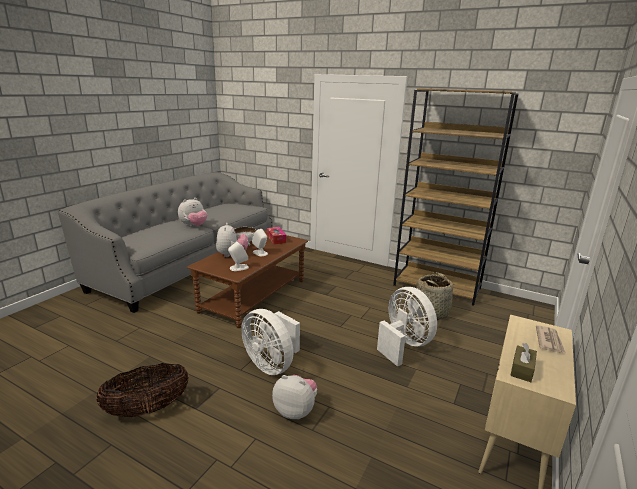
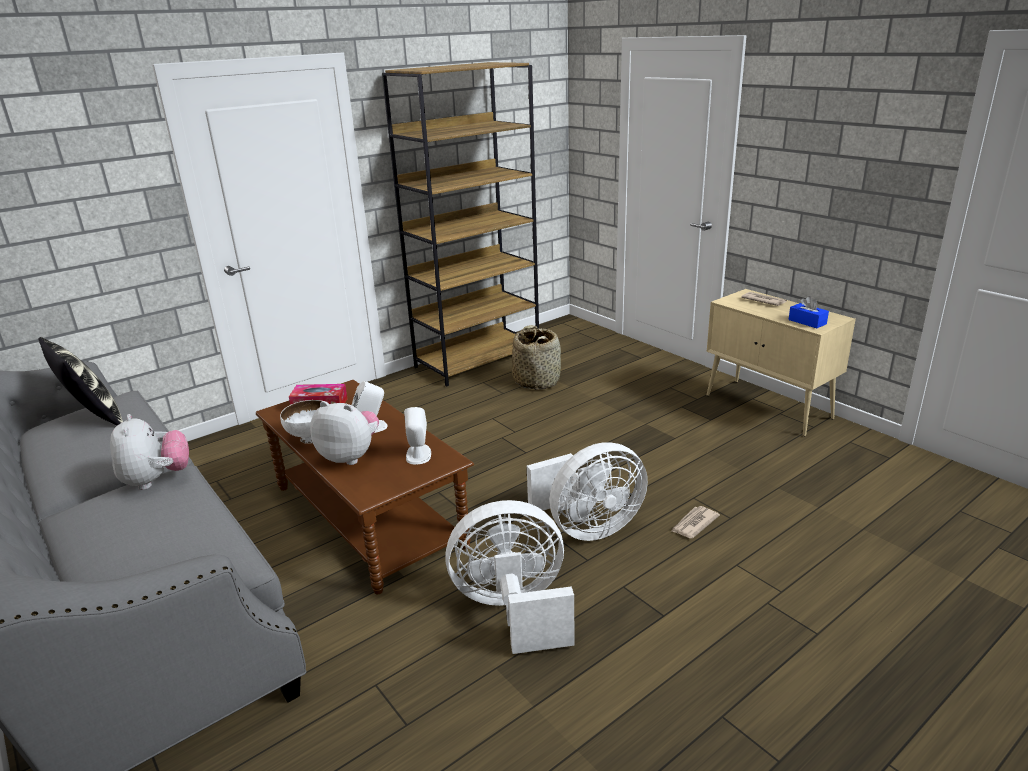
camera: 65 degrees left, 5 degrees up
basket [96,363,189,417] -> none
plush toy [272,375,317,419] -> newspaper [671,506,720,538]
white fan [377,287,437,366] -> white fan moved to [445,500,574,654]
brown tissue box [510,343,537,382] -> blue tissue box [788,296,829,328]
none -> pillow [38,337,123,426]

